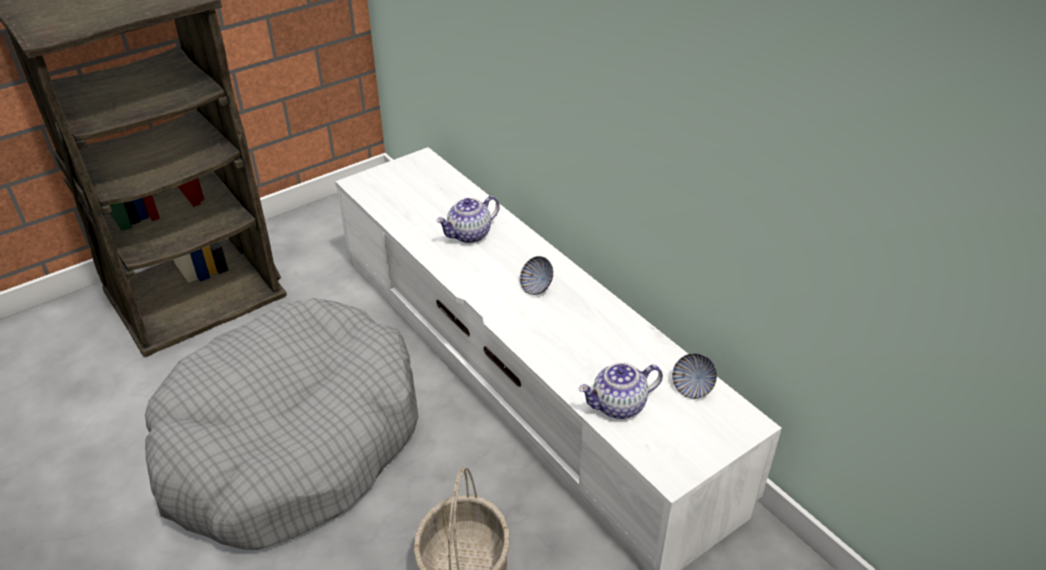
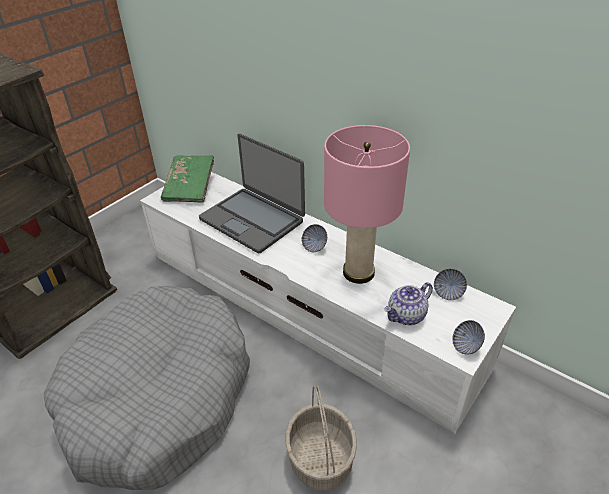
camera: 15 degrees left, 0 degrees up
teapot [436,196,500,243] -> laptop [199,133,305,253]
none -> green book [161,155,214,203]
none -> pink table lamp [324,125,410,284]
none -> bowl [452,320,485,355]

